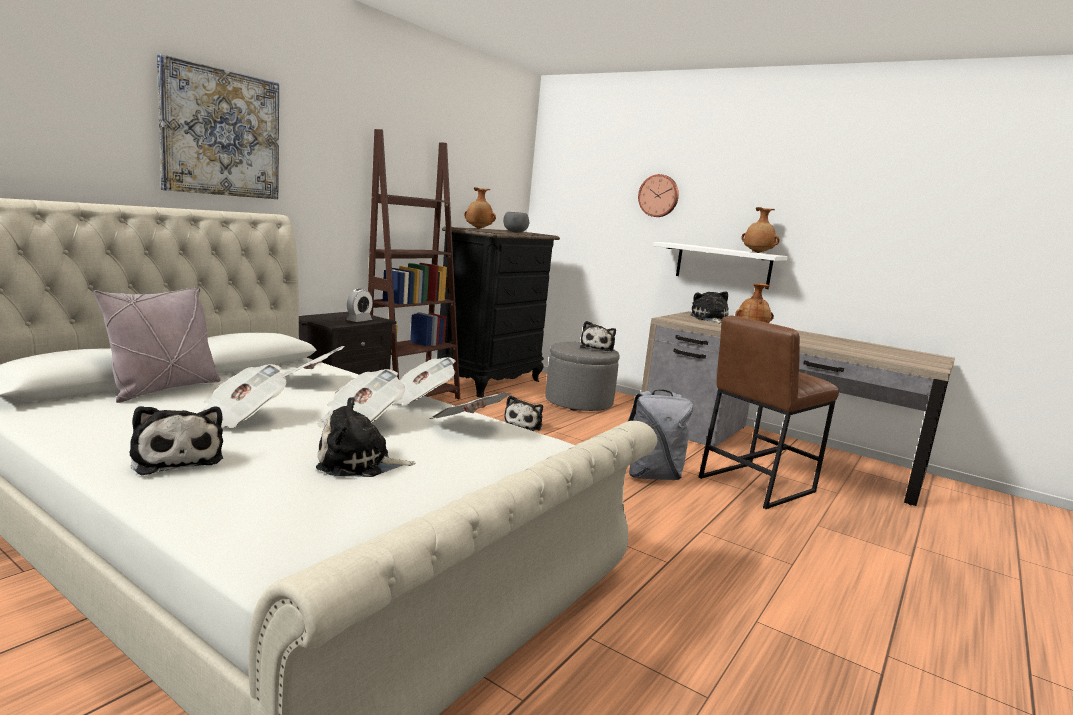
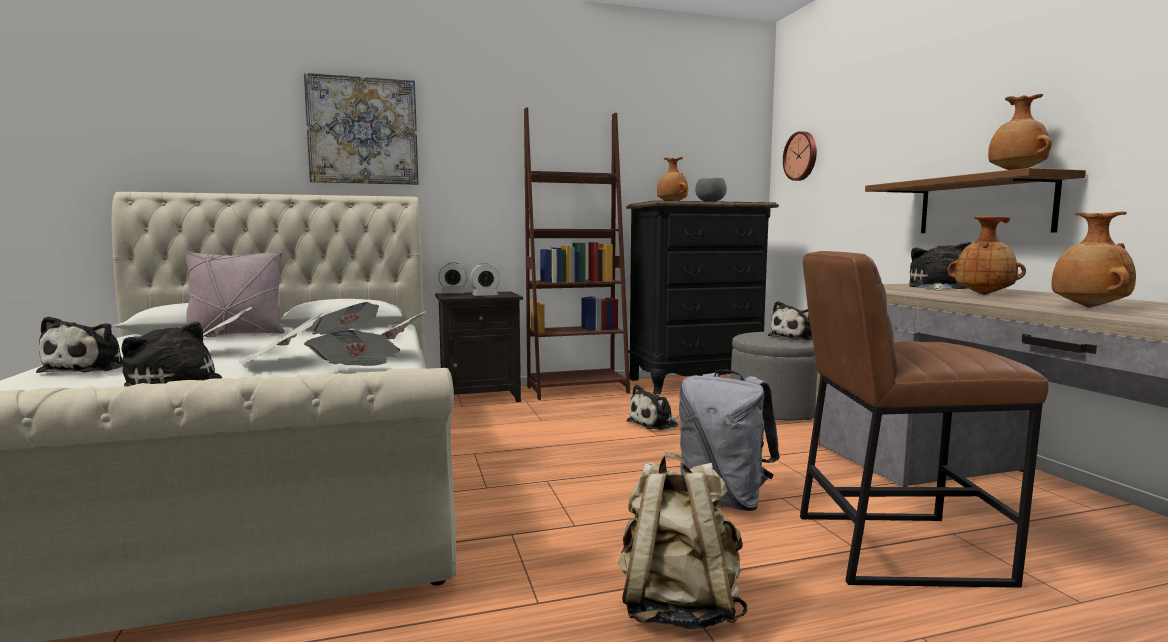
camera: 40 degrees right, 5 degrees down
wall clock [638,174,679,217] -> wall clock moved to [783,131,817,181]
white shelf [653,242,788,289] -> brown shelf [865,168,1086,233]
none -> alarm clock [438,262,467,293]
none -> beige backpack [618,452,748,629]
none -> brown vase [1052,211,1136,308]

